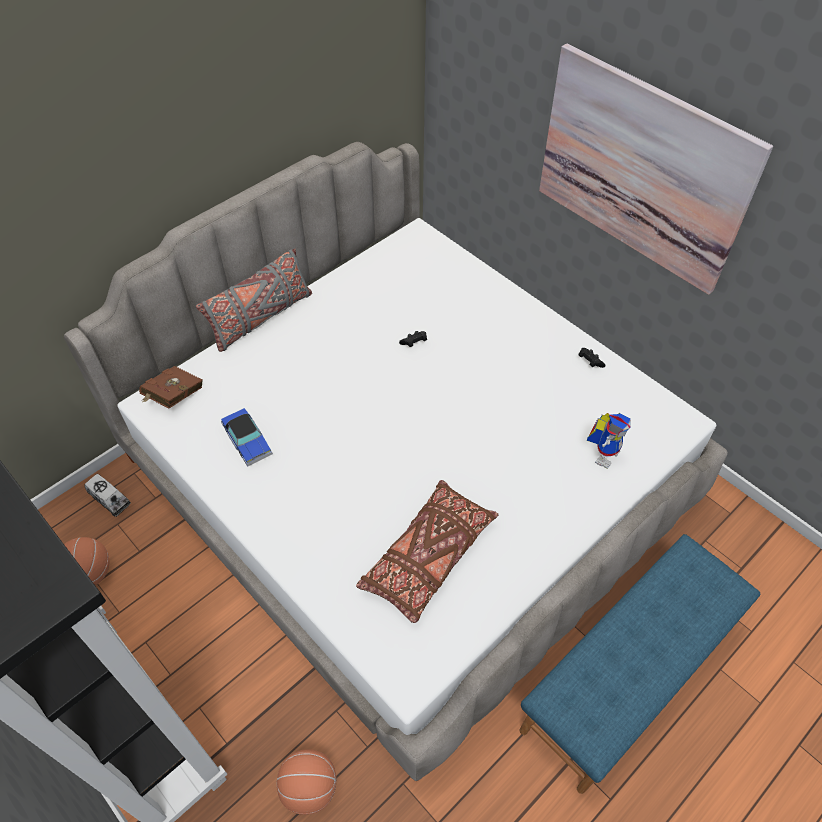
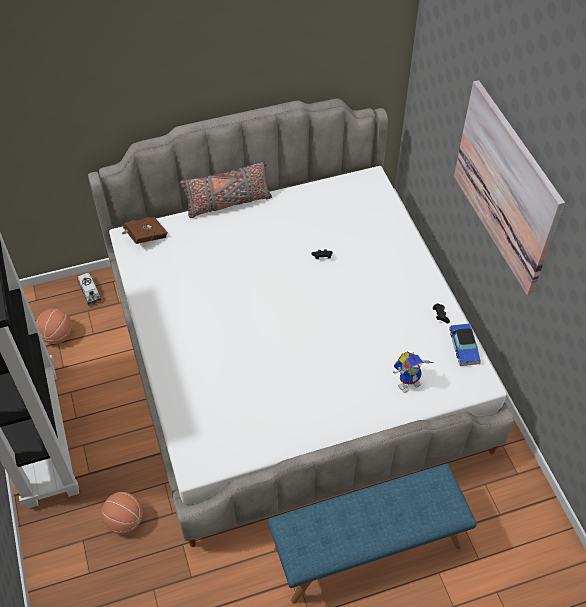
camera: 25 degrees right, 0 degrees up
toy car [221,408,273,466] -> toy car moved to [449,323,481,366]
brown pillow [356,480,499,623] -> none

